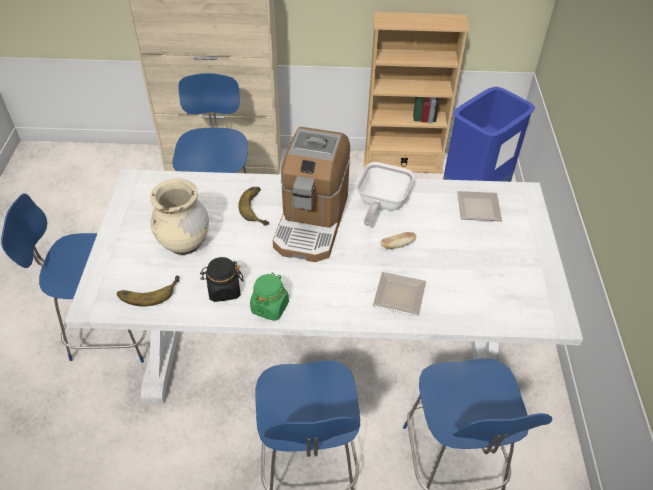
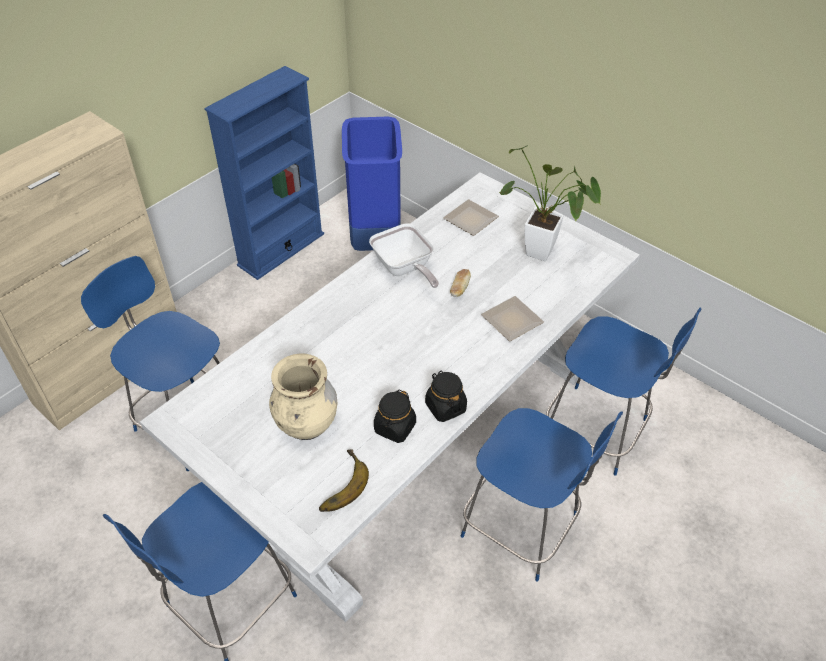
camera: 50 degrees left, 0 degrees up
banana [238,187,269,226] -> none
green jar [250,272,289,321] -> black jar [425,371,467,422]
coffee machine [273,127,350,262] -> none
beige bookcase [364,12,470,173] -> blue bookcase [204,66,324,280]
none -> potted plant [499,146,601,261]

